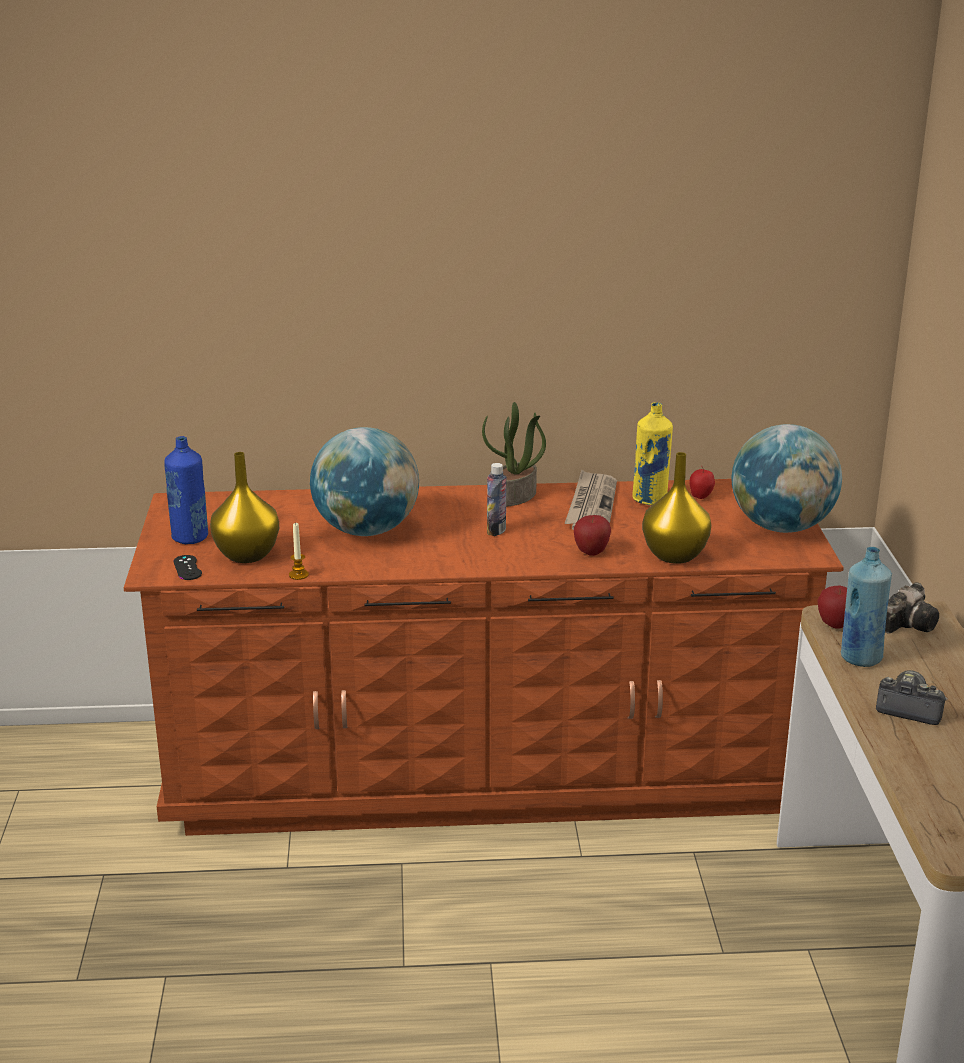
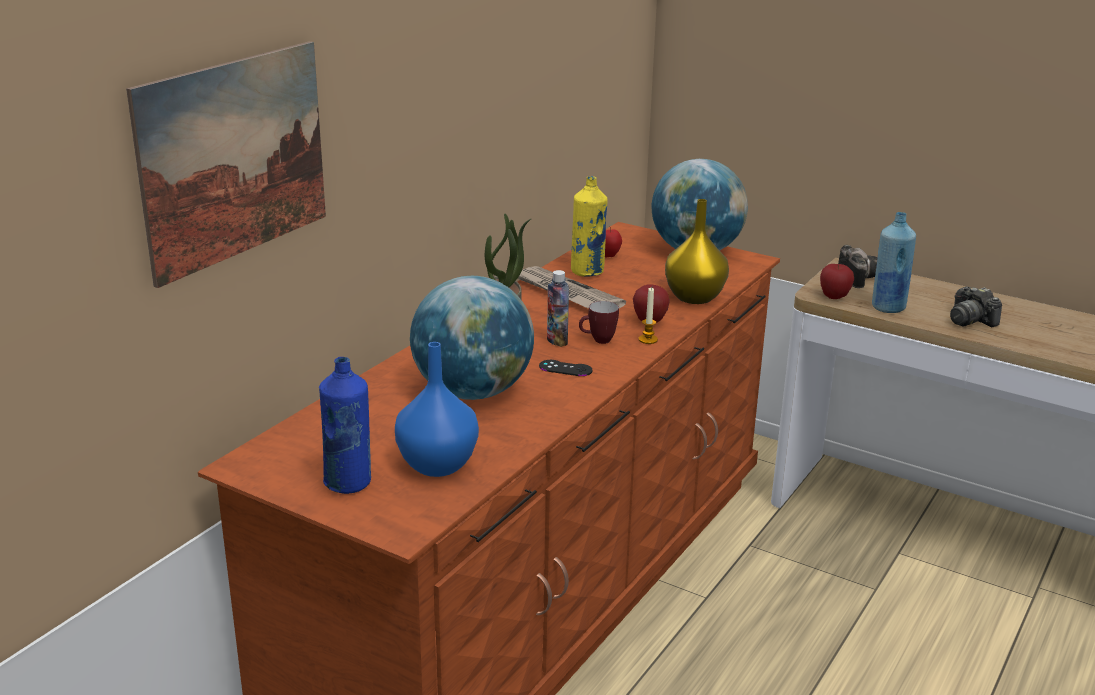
camera: 55 degrees left, 0 degrees up
black game controller [174,555,202,580] -> black game controller moved to [539,360,593,376]
yellow vase [210,452,279,563] -> blue vase [395,342,479,477]
candle [289,522,309,580] -> candle moved to [639,287,658,344]
camera [876,670,948,725] -> camera turned 90 degrees counterclockwise [950,287,1002,327]
none -> picture [126,41,326,288]
none -> mug [579,301,619,344]

